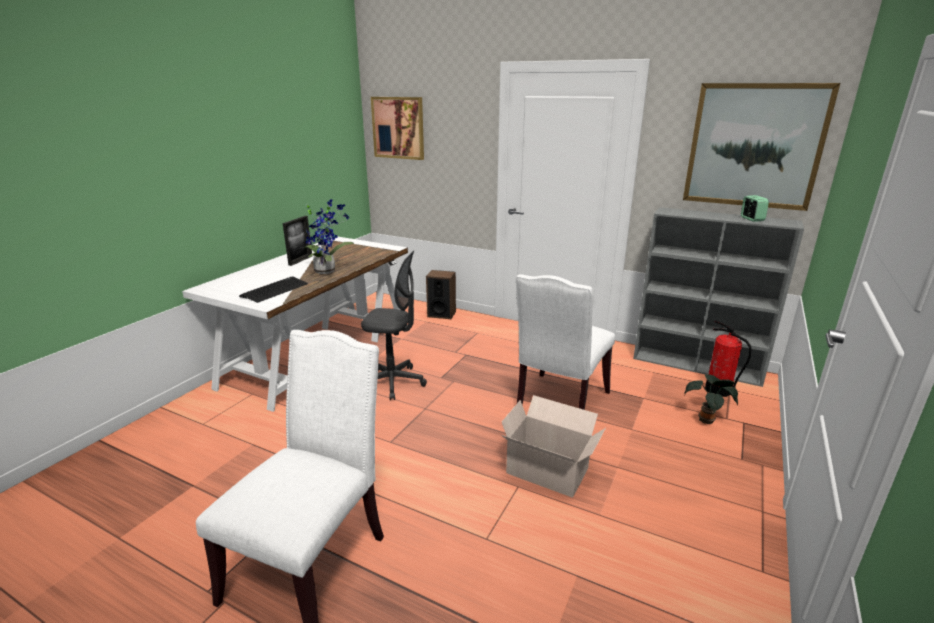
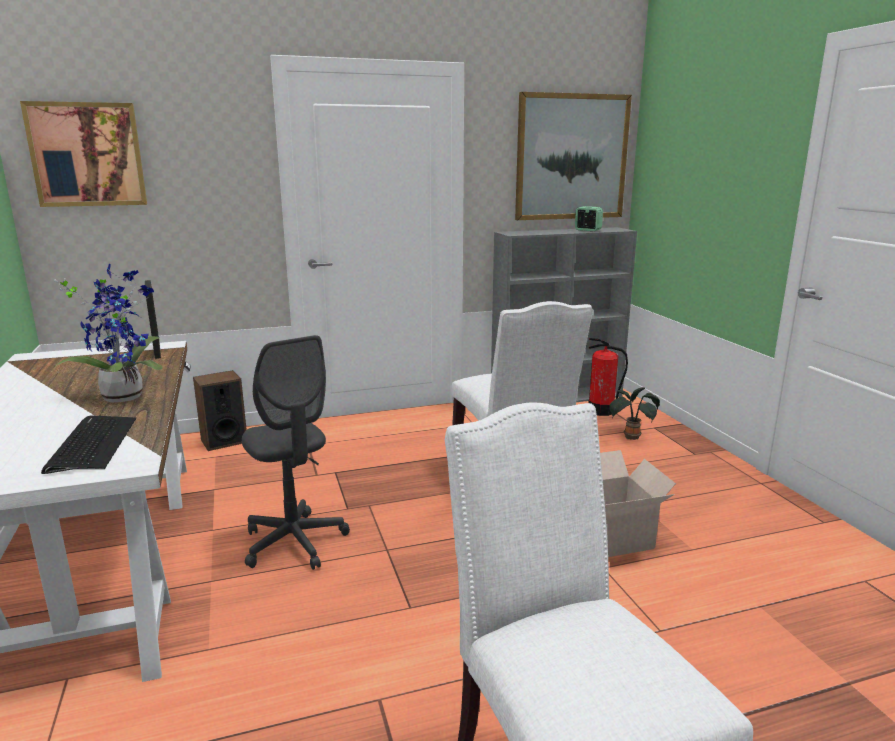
camera: 45 degrees left, 5 degrees down
picture frame [283,216,312,266] -> picture frame moved to [145,280,161,359]
grey office chair [361,250,427,400] -> grey office chair turned 90 degrees clockwise [242,335,350,570]

